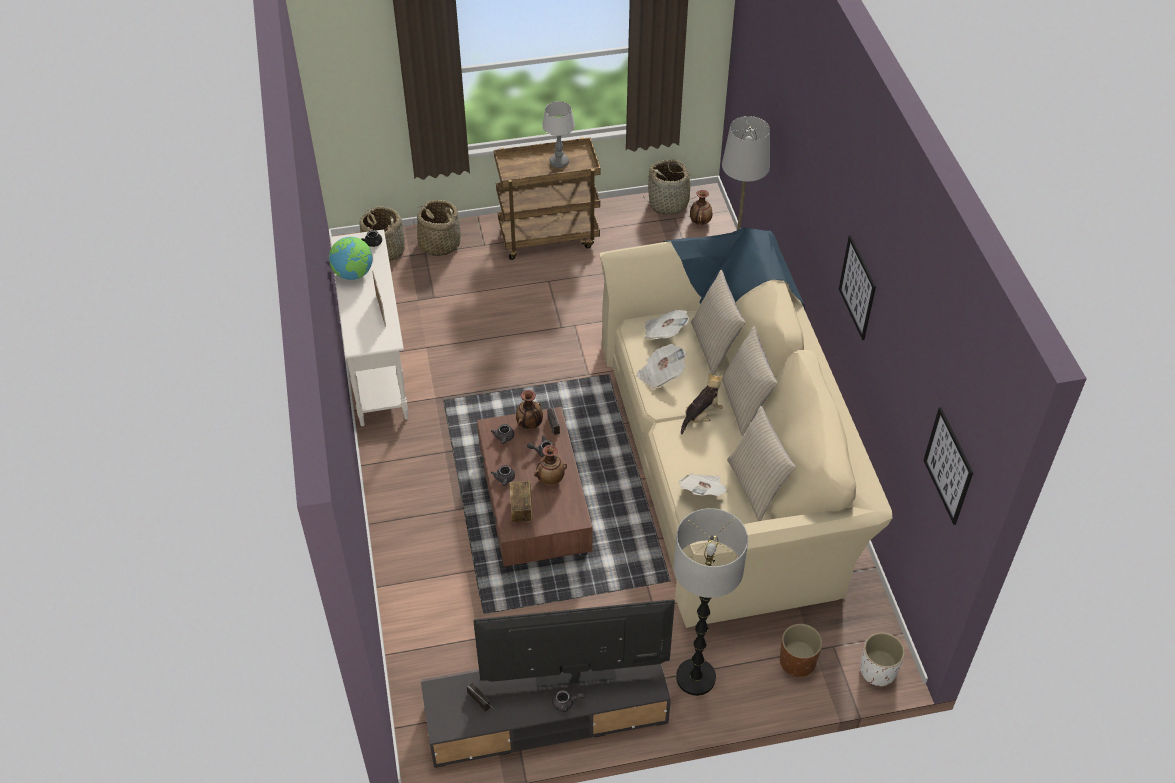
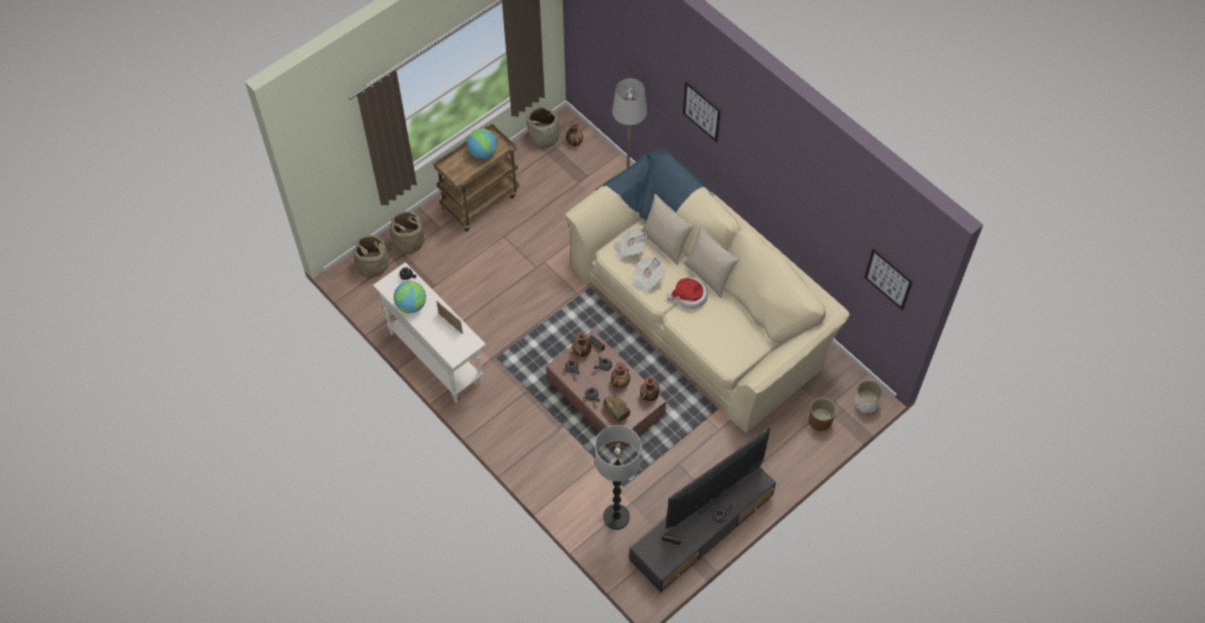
camera: 30 degrees left, 10 degrees up
table lamp [542,101,575,168] -> globe [467,128,497,159]
floor lamp [674,508,748,696] -> floor lamp moved to [595,425,641,530]
newspaper [678,473,727,496] -> none
plush toy [681,373,723,434] -> hat [667,278,708,309]
beige pillow [727,406,796,521] -> none
picture [839,235,876,340] -> picture moved to [683,82,721,142]
none -> vase [640,376,660,401]

